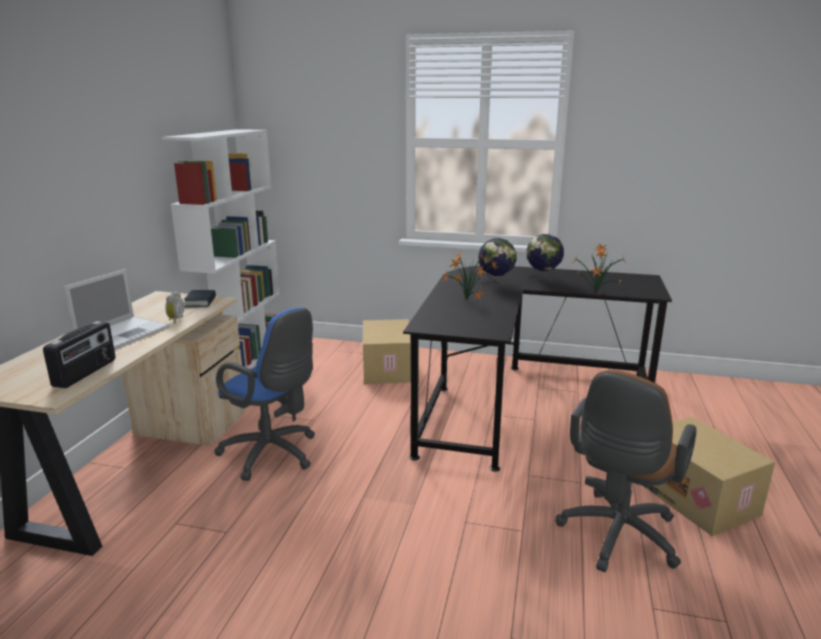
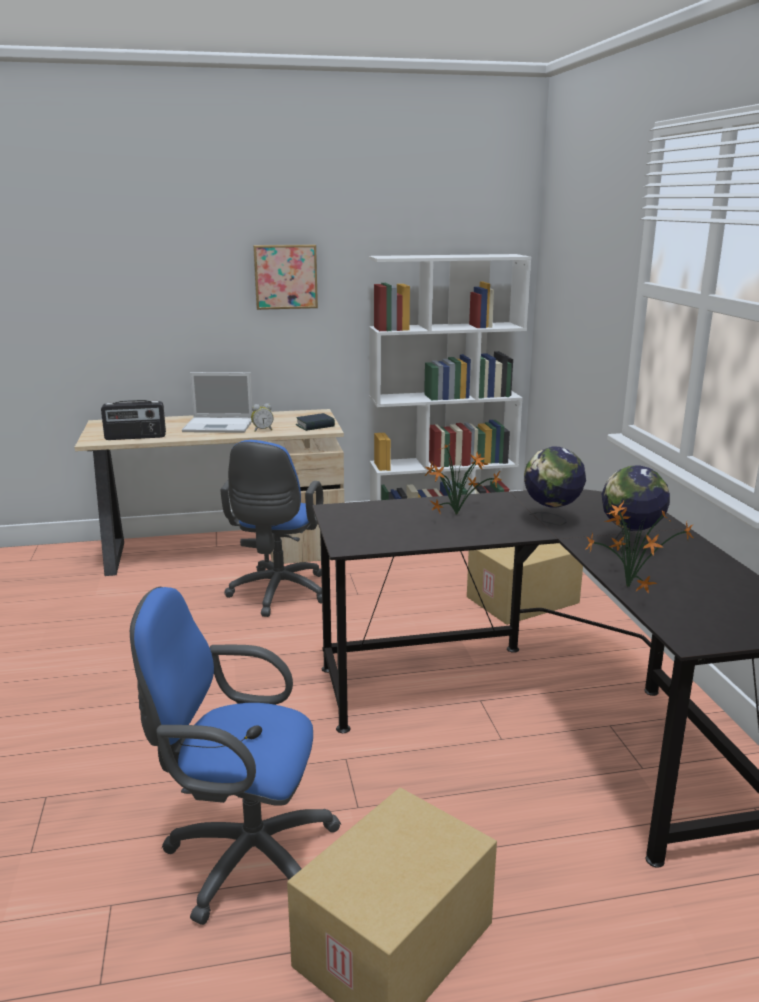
camera: 65 degrees right, 0 degrees up
brown office chair [556,370,696,572] -> blue office chair [130,587,341,925]
none -> picture [253,244,318,310]

